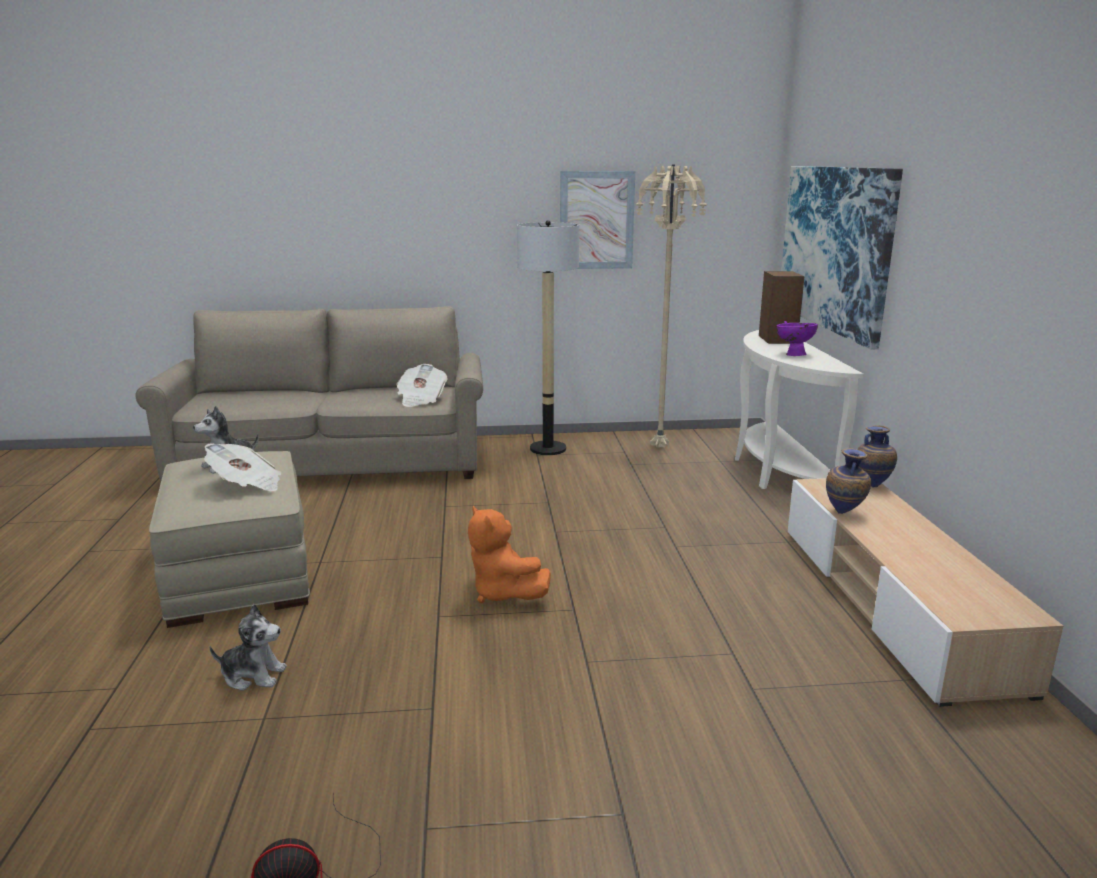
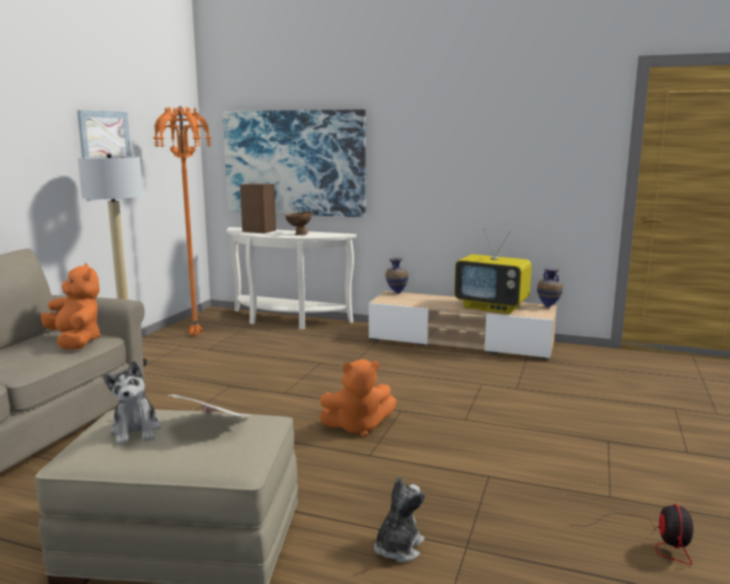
camera: 65 degrees left, 5 degrees down
newspaper [396,364,448,407] -> orange plush toy [41,263,101,350]
beige floor lamp [636,165,707,448] -> orange floor lamp [153,106,211,336]
purple bowl [776,321,818,356] -> brown bowl [285,211,312,235]
vase [826,448,871,514] -> vase moved to [537,268,563,308]
none -> television [454,229,532,314]

